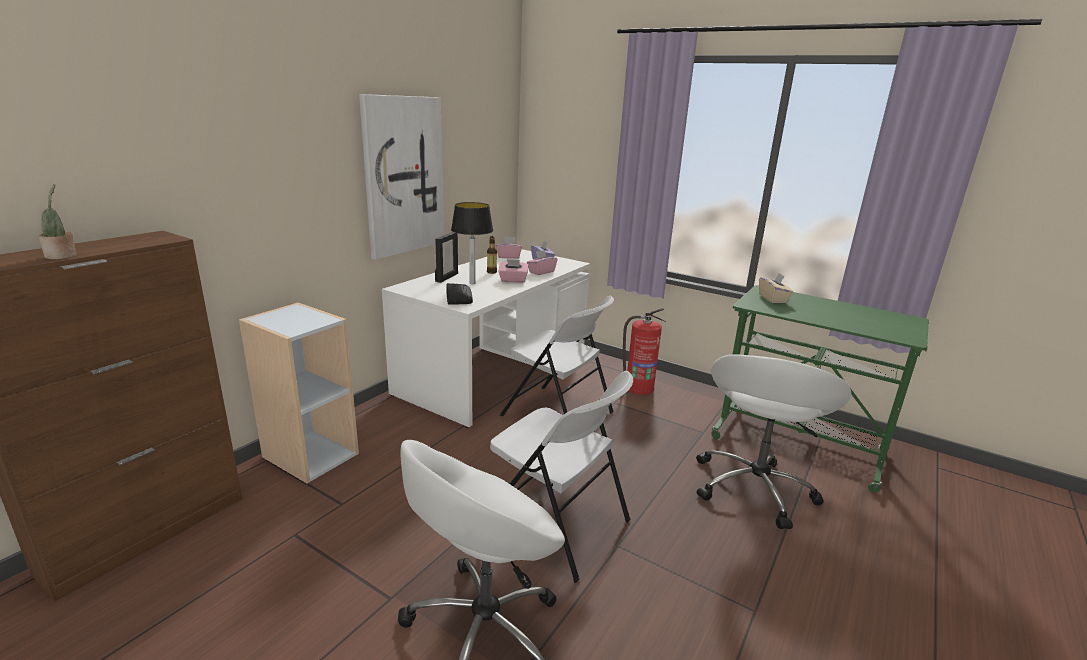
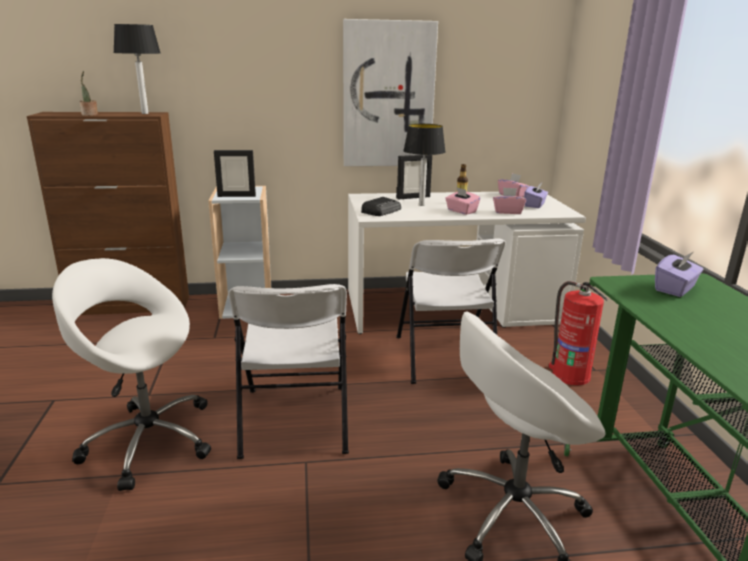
camera: 50 degrees right, 0 degrees up
beige tissue box [759,273,793,303] -> purple tissue box [655,252,703,297]
none -> table lamp [113,24,161,114]
none -> picture frame [214,150,256,197]

